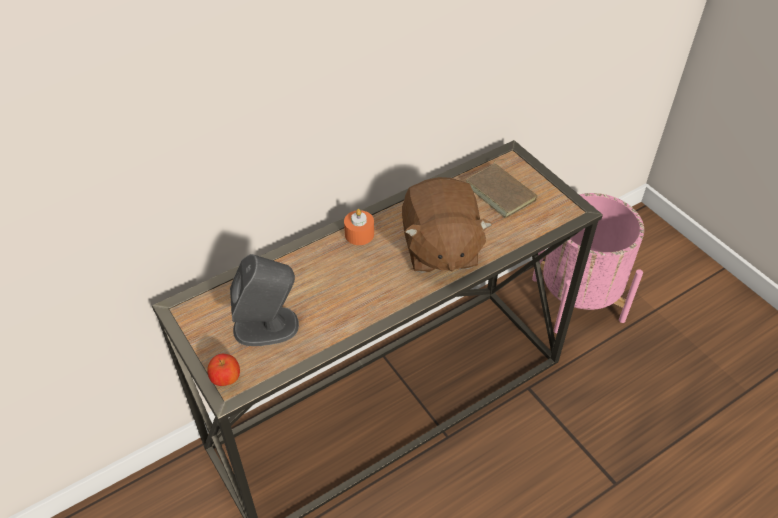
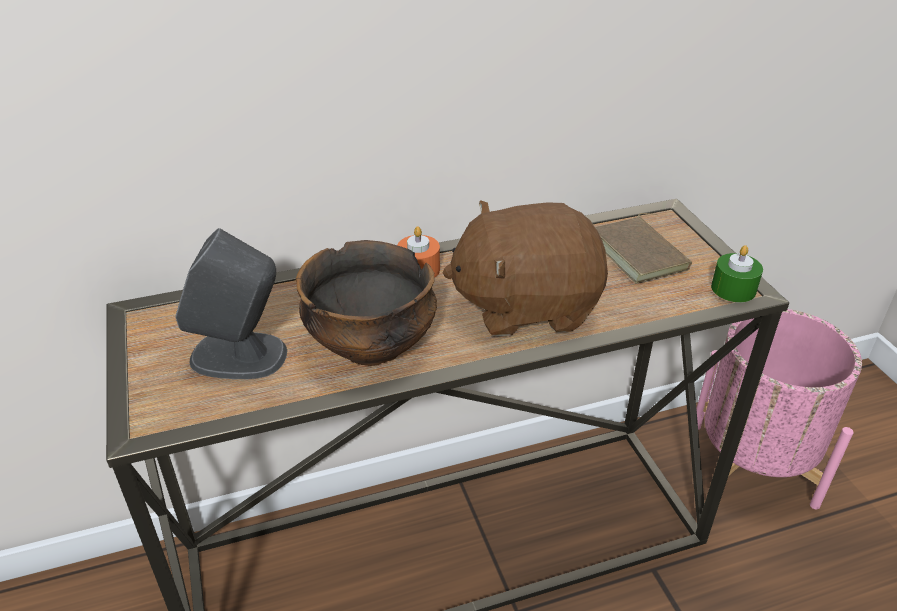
camera: 15 degrees right, 10 degrees down
apple [207,354,240,386] -> none
brown plush toy [402,177,492,273] -> brown plush toy turned 75 degrees clockwise [442,200,608,336]
none -> bowl [296,240,437,366]
none -> green candle [711,245,763,303]

